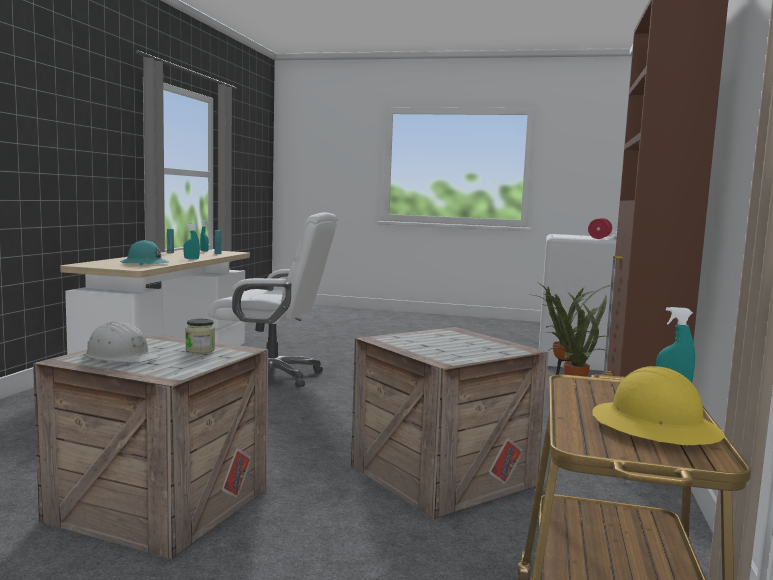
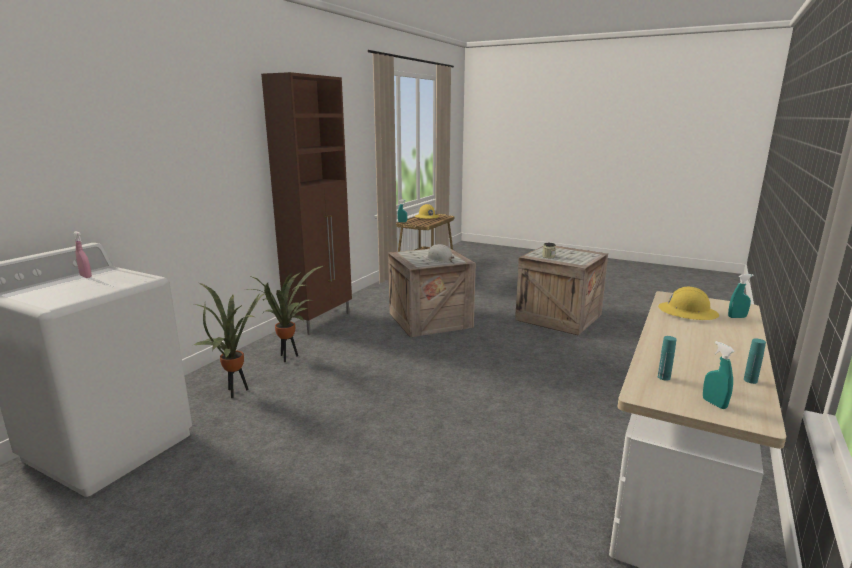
camera: 165 degrees left, 10 degrees up
white hard hat [85,321,159,363] -> white hard hat moved to [423,244,454,262]
turquoise hard hat [120,240,169,265] -> yellow hard hat [658,287,719,320]
turquoise spray bottle [183,223,200,259] -> turquoise spray bottle moved to [728,274,754,318]
white office chair [208,212,337,388] -> none
red dumbbell [588,218,612,239] -> pink spray bottle [73,231,92,278]

